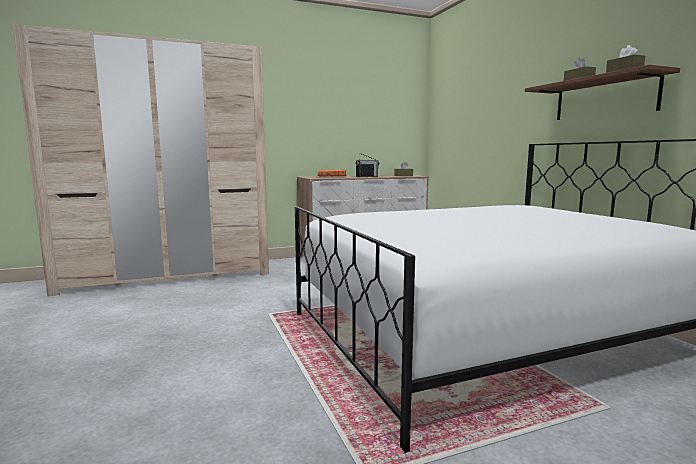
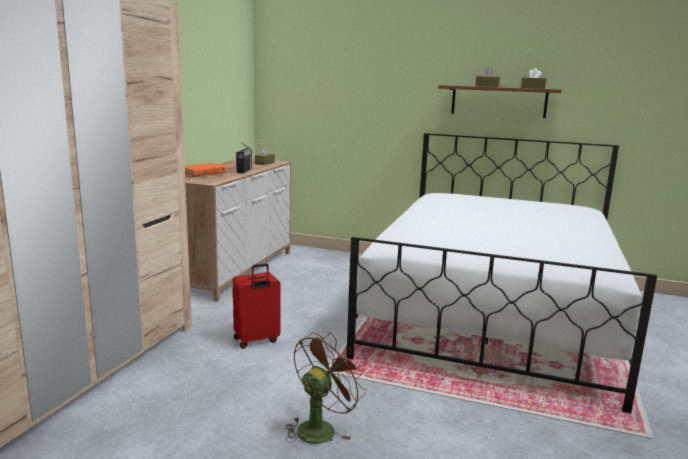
camera: 50 degrees left, 5 degrees up
none -> red suitcase [233,263,281,348]
none -> brown fan [286,333,366,444]

